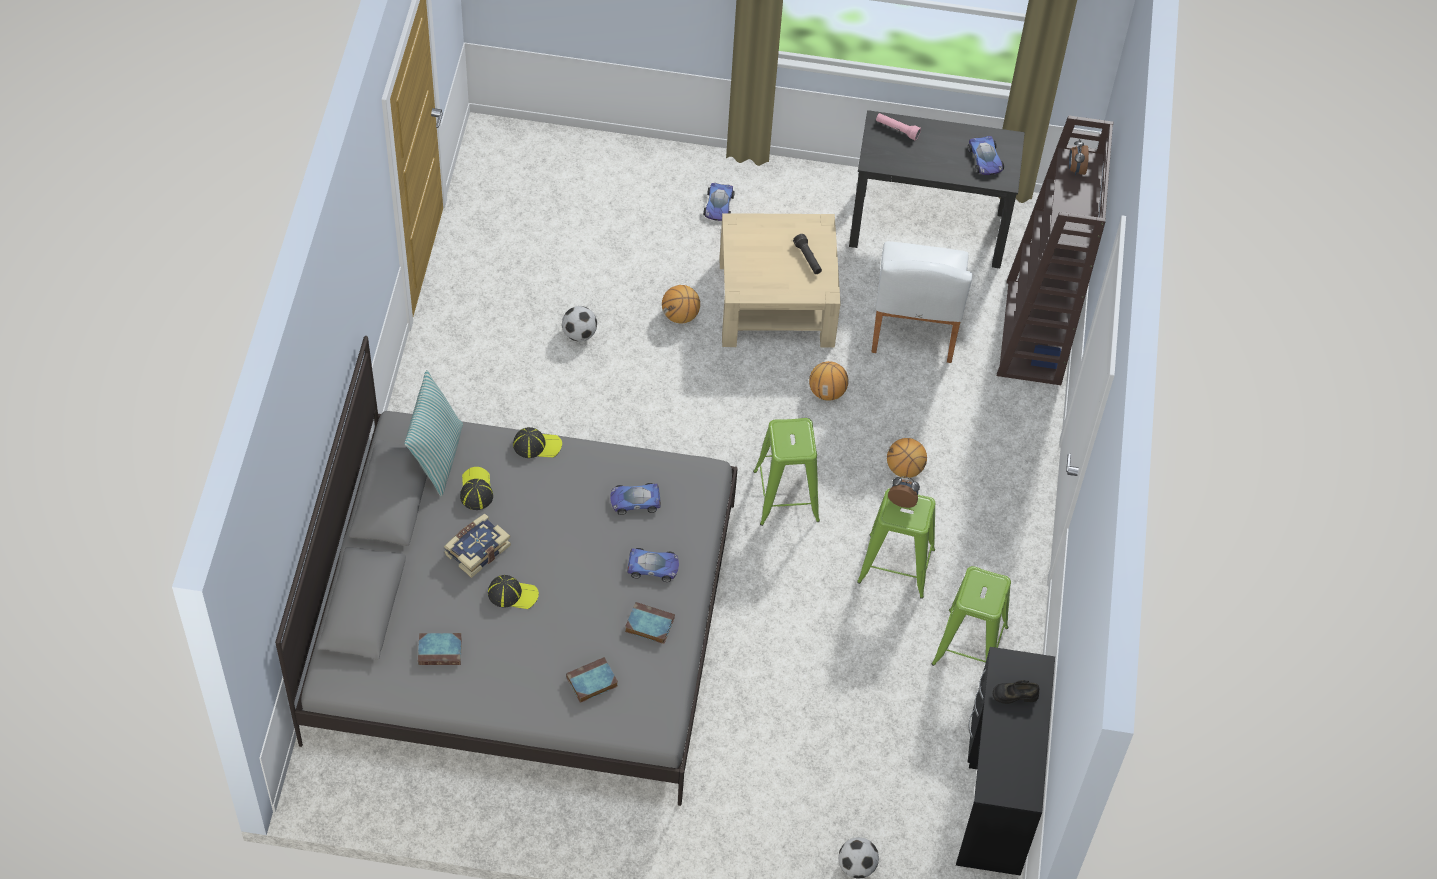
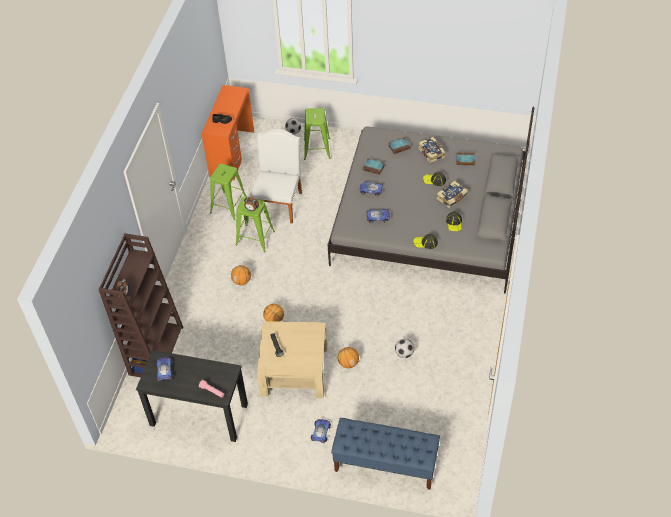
camera: 170 degrees left, 5 degrees down
pillow [404,370,463,497] -> none
green stool [753,418,820,526] -> green stool moved to [304,108,331,160]
white chair [871,241,972,363] -> white chair moved to [250,129,302,224]
black desk [956,647,1055,875] -> orange desk [201,85,254,181]
none -> blue bench [331,418,440,490]
none -> book [418,137,445,163]

